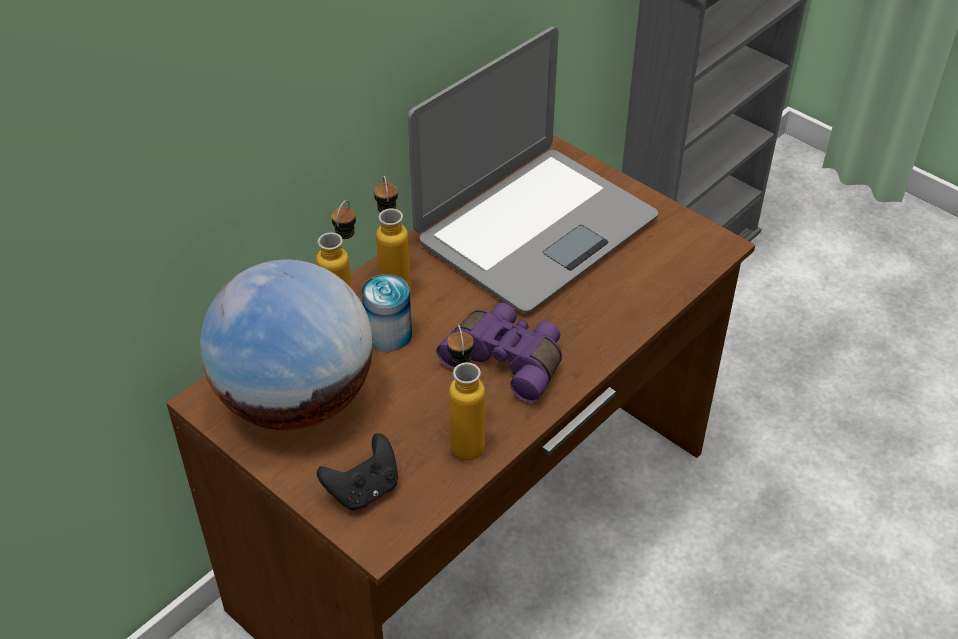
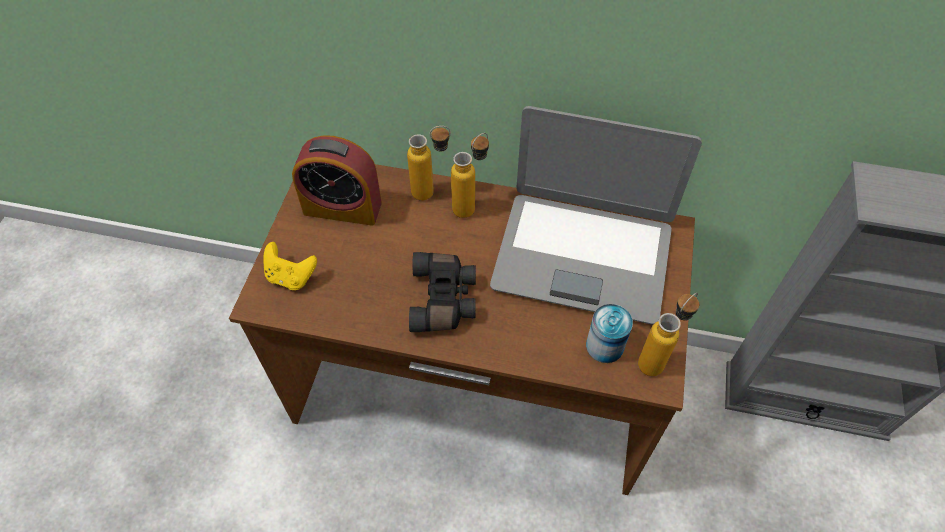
camera: 60 degrees right, 10 degrees up
globe [200,260,373,430] -> alarm clock [292,135,382,226]
black game controller [317,434,398,510] -> yellow game controller [263,242,317,290]
can [362,274,412,352] -> can moved to [586,304,633,363]
purple binoculars [437,303,562,402] -> black binoculars [409,252,476,332]
bottle [447,325,485,460] -> bottle moved to [638,293,699,376]

